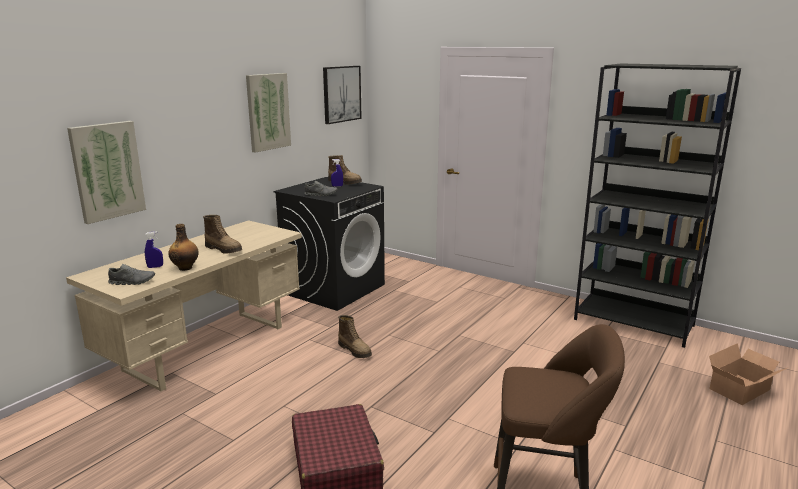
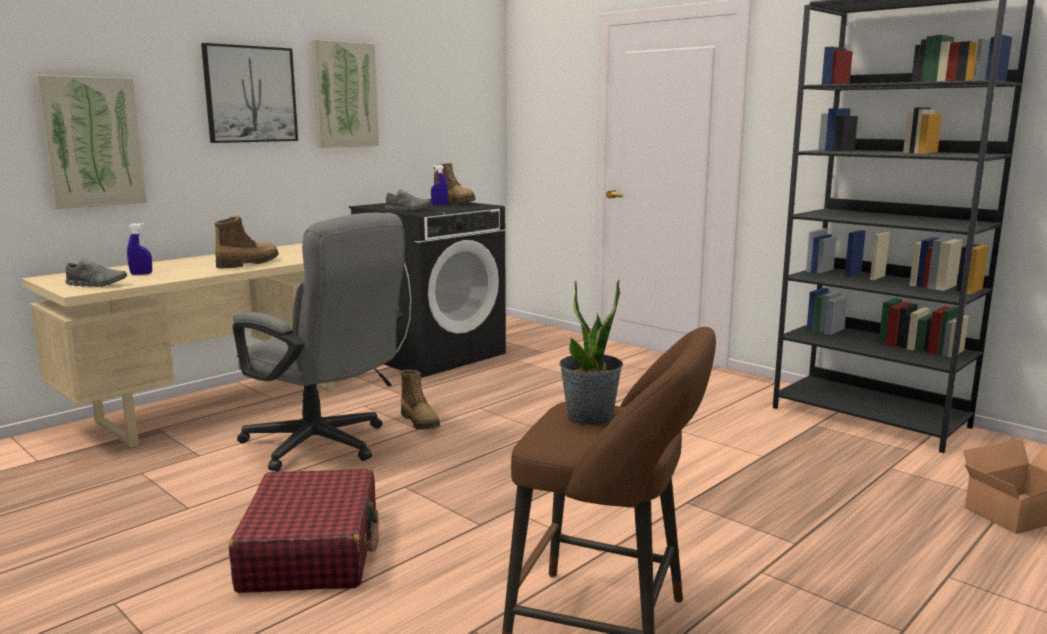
camera: 10 degrees right, 5 degrees down
bottle [168,224,199,271] -> none
boot [203,215,242,254] -> boot turned 105 degrees counterclockwise [215,216,279,268]
picture [323,66,362,124] -> picture moved to [201,43,298,143]
none -> grey office chair [233,212,405,472]
none -> potted plant [559,279,623,425]

